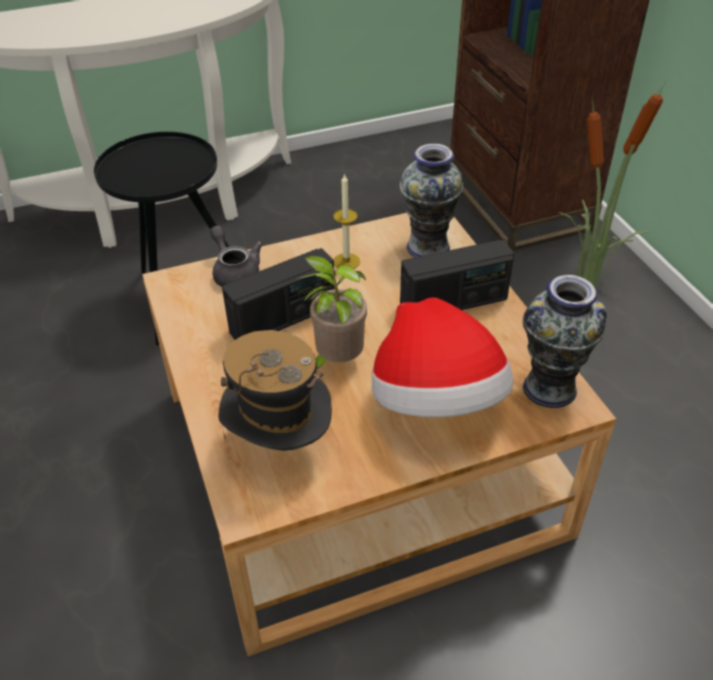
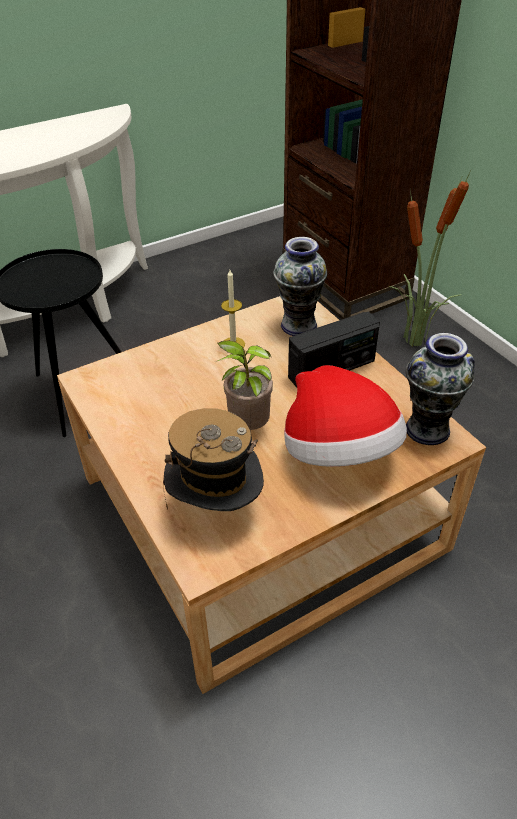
camera: 10 degrees left, 0 degrees up
grey teapot [210,225,263,287] -> none
radio [222,248,334,340] -> none

